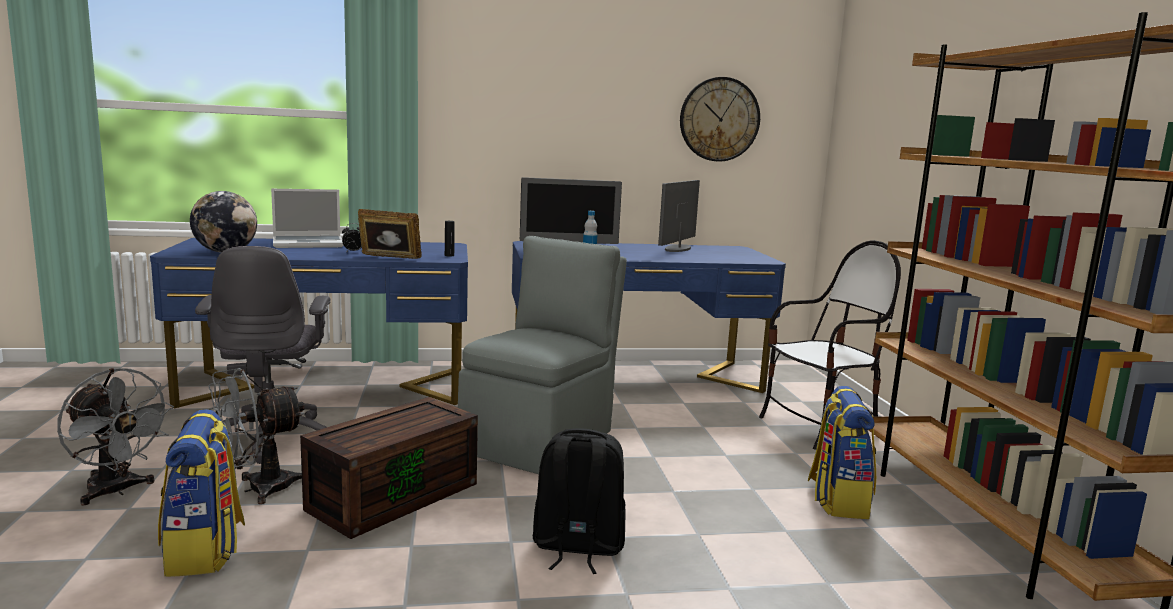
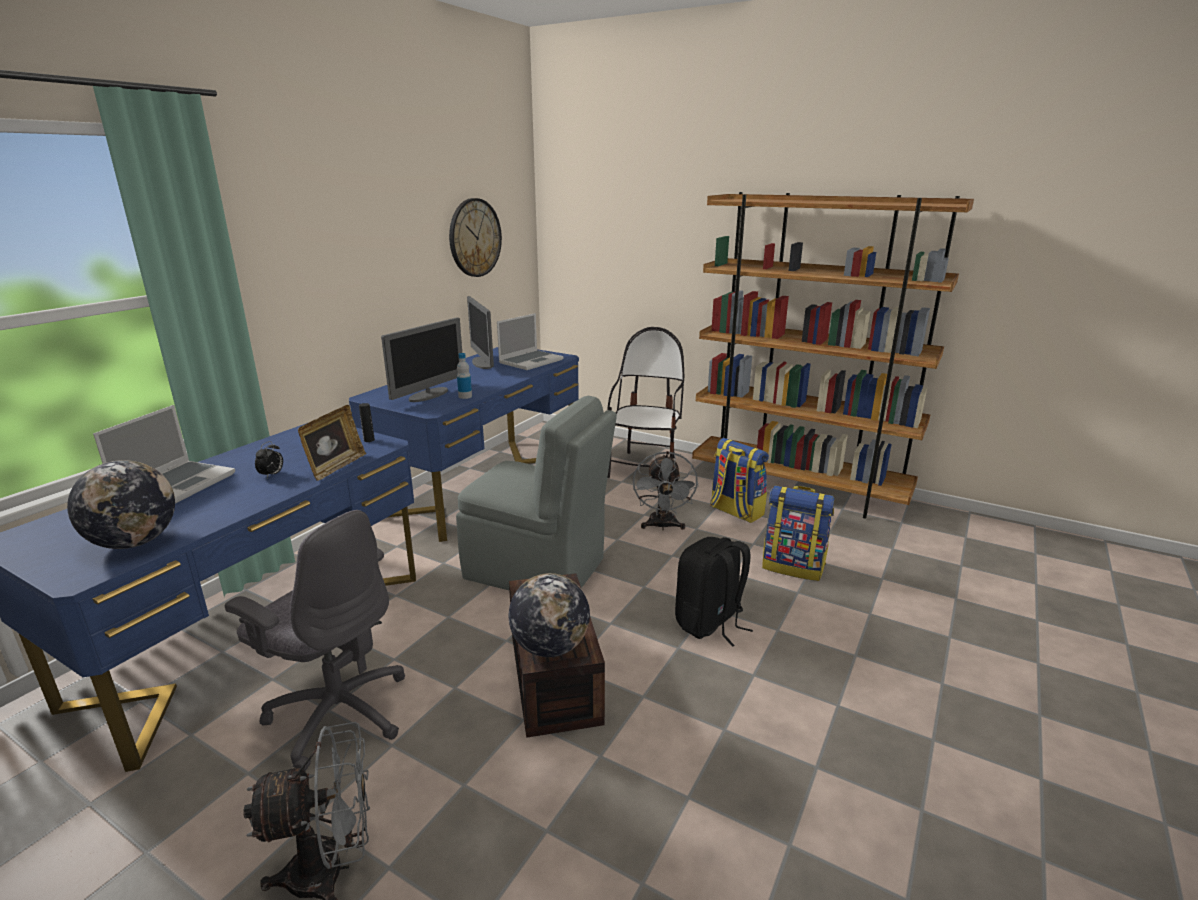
camera: 50 degrees left, 10 degrees up
backpack [158,409,245,577] -> backpack moved to [762,486,834,581]
grey fan [209,368,305,504] -> grey fan moved to [633,451,699,530]
picture frame [358,209,422,259] -> picture frame turned 150 degrees clockwise [298,405,366,481]
grey chair [458,236,627,474] -> grey chair turned 135 degrees clockwise [456,396,617,590]
none -> laptop [497,313,564,370]
none -> globe [509,573,590,657]

